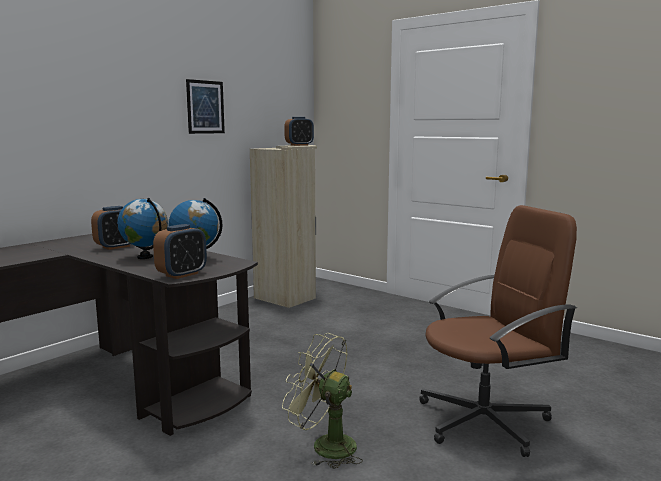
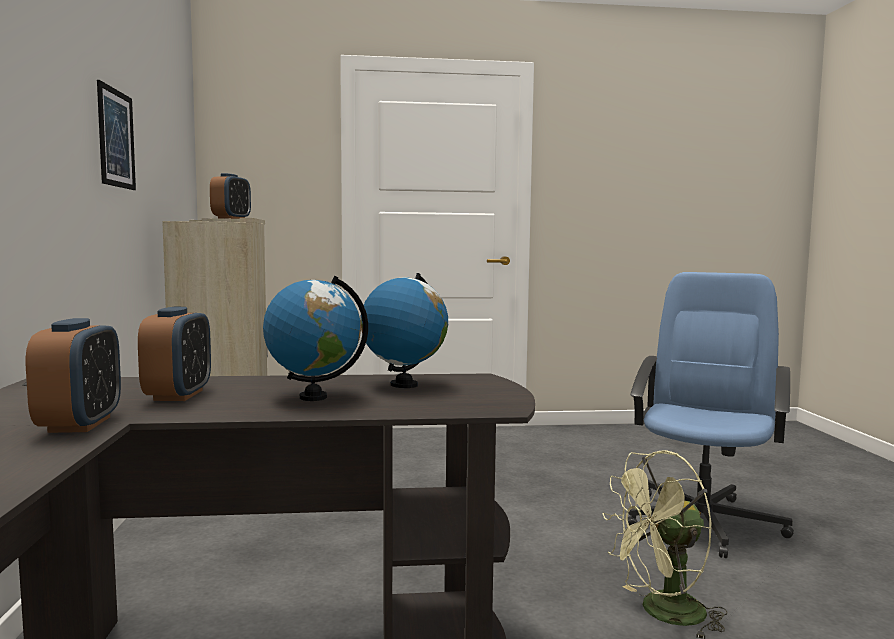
camera: 45 degrees left, 5 degrees down
alarm clock [153,224,207,279] -> alarm clock moved to [26,318,121,433]
brown office chair [420,205,577,457] -> blue office chair [628,272,794,558]

